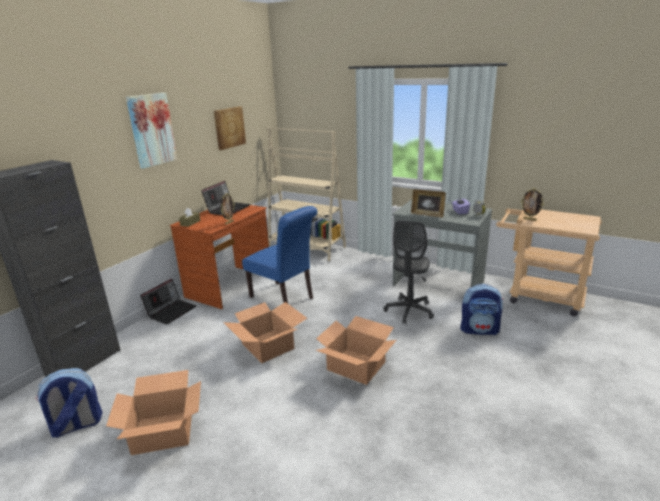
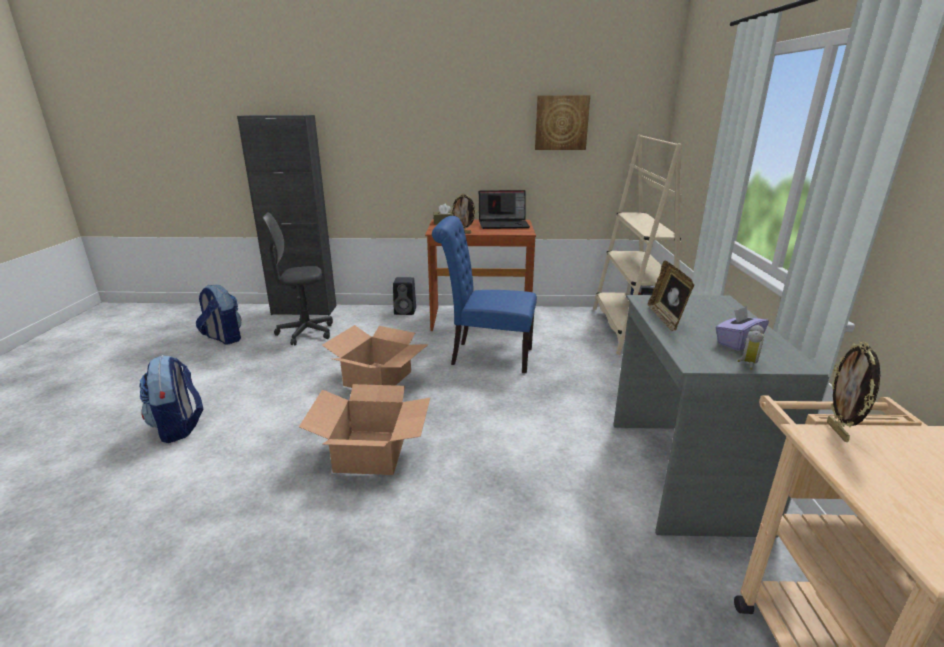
camera: 60 degrees right, 0 degrees up
cardboard box [106,370,201,455] -> none
picture [126,93,177,169] -> none
laptop [140,279,196,325] -> black speaker [393,277,416,315]
blue chair [242,206,318,303] -> blue chair turned 90 degrees clockwise [432,216,537,373]
grey office chair [384,220,434,324] -> grey office chair moved to [262,212,333,345]
backpack [460,284,503,335] -> backpack moved to [139,355,203,443]

